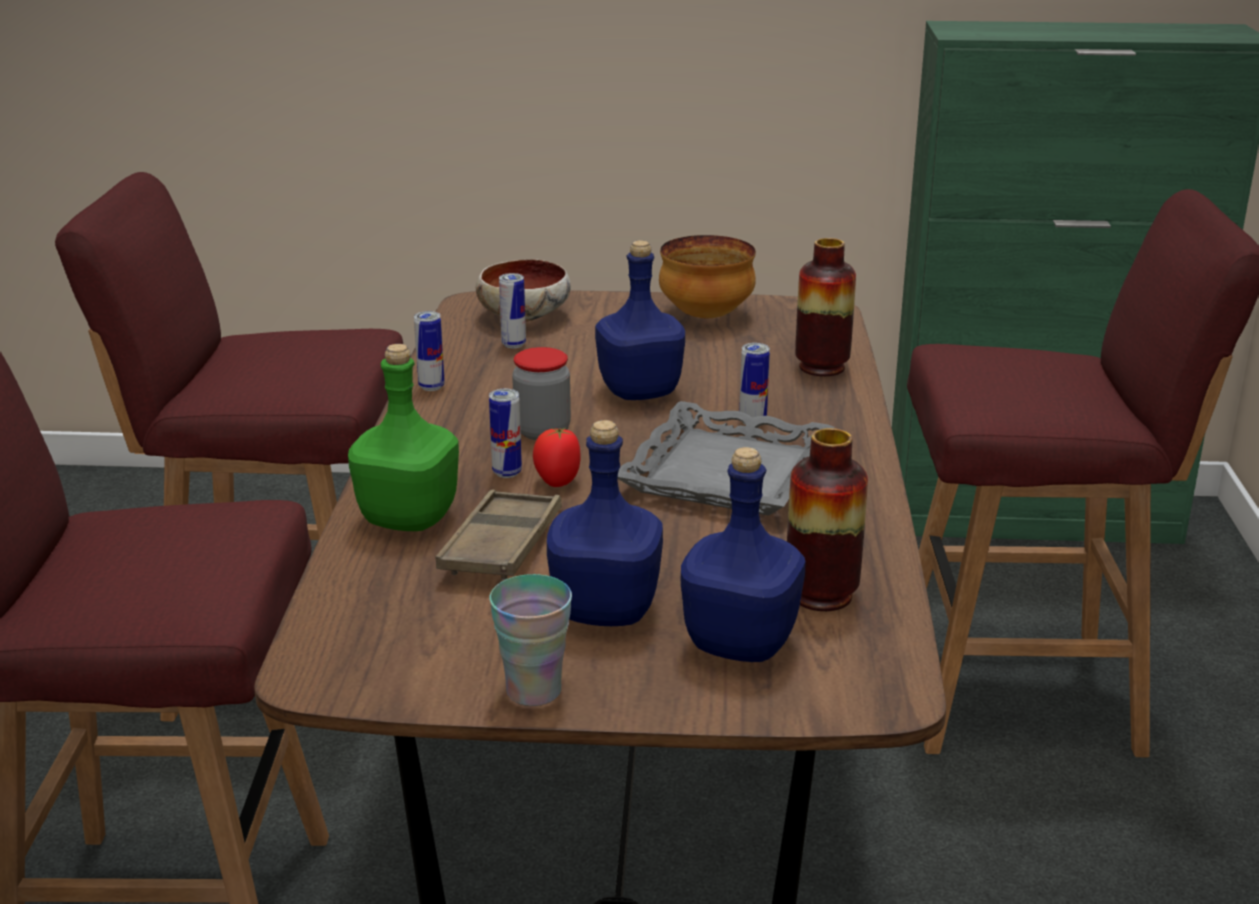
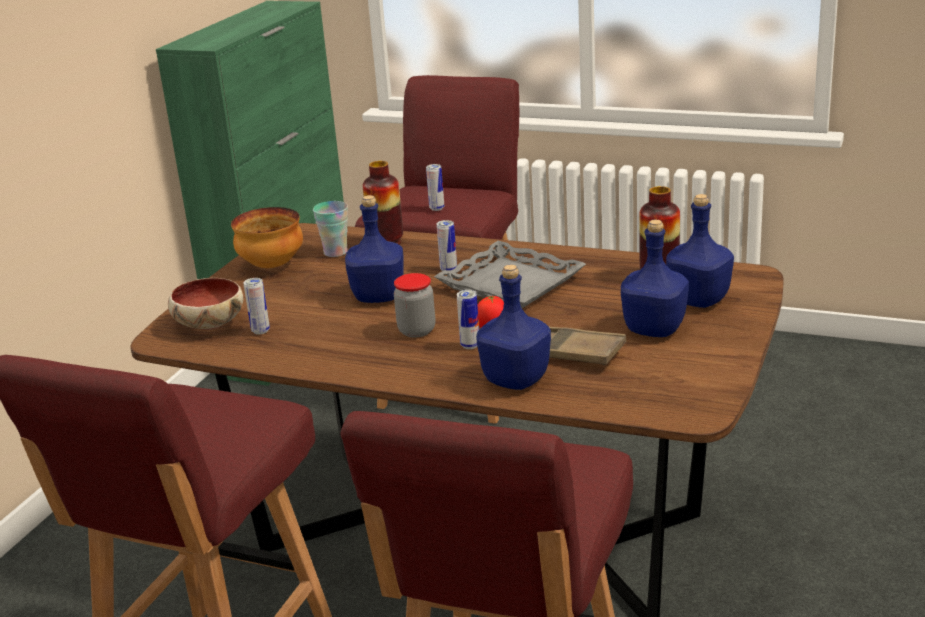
camera: 70 degrees left, 0 degrees up
green bottle [348,344,459,531] -> blue bottle [476,265,551,390]
can [414,311,445,391] -> can moved to [426,164,444,211]
cup [489,574,572,706] -> cup moved to [313,201,348,257]

